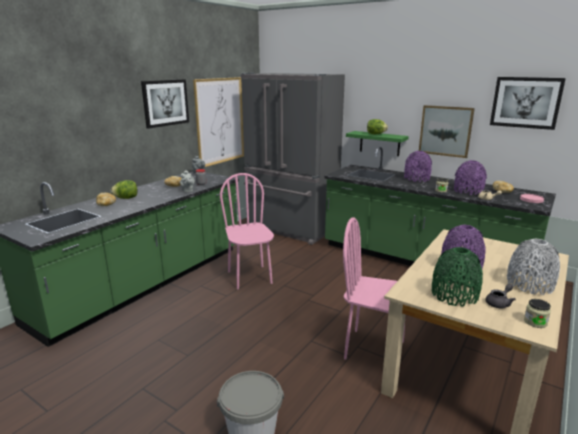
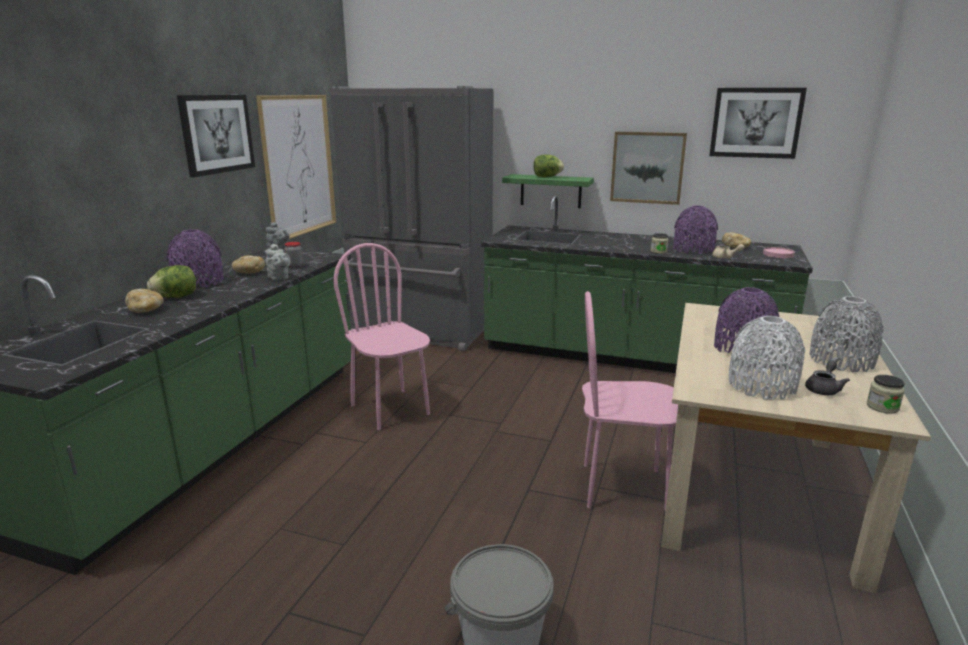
camera: 15 degrees left, 0 degrees up
purple vase [404,151,432,182] -> purple vase moved to [167,229,224,287]
green vase [432,247,483,306] -> white vase [729,316,805,400]

